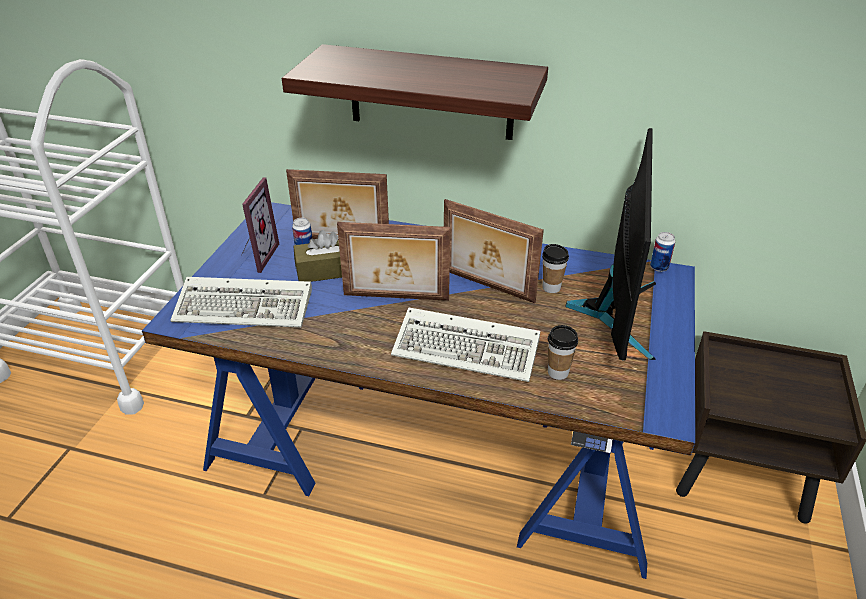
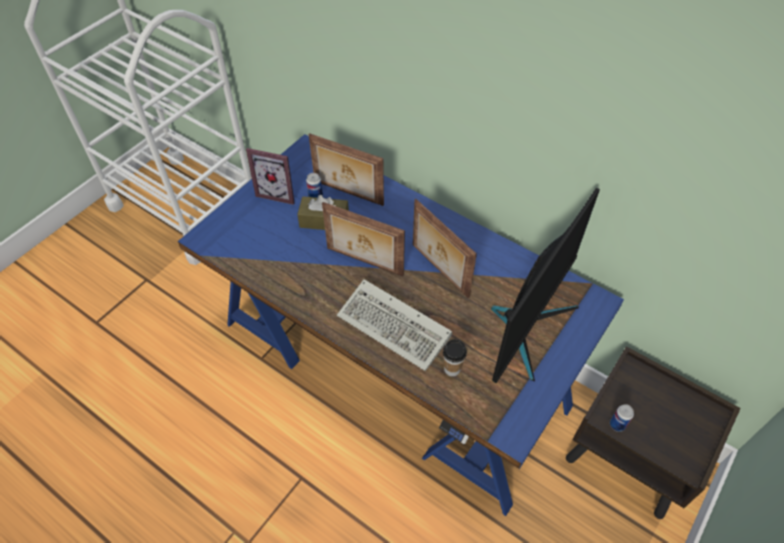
camera: 20 degrees right, 15 degrees up
keyboard [171,277,312,328] -> none
picture frame [242,177,279,273] -> picture frame turned 75 degrees clockwise [246,148,295,205]
shelf [282,44,548,140] -> none
cup [542,244,569,293] -> none
can [650,232,675,272] -> can moved to [610,404,634,432]

